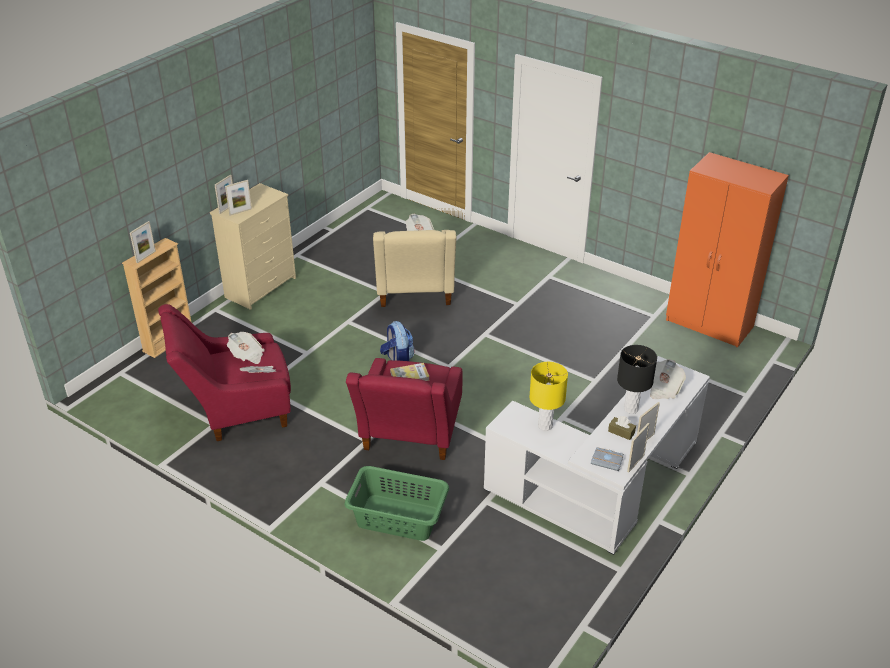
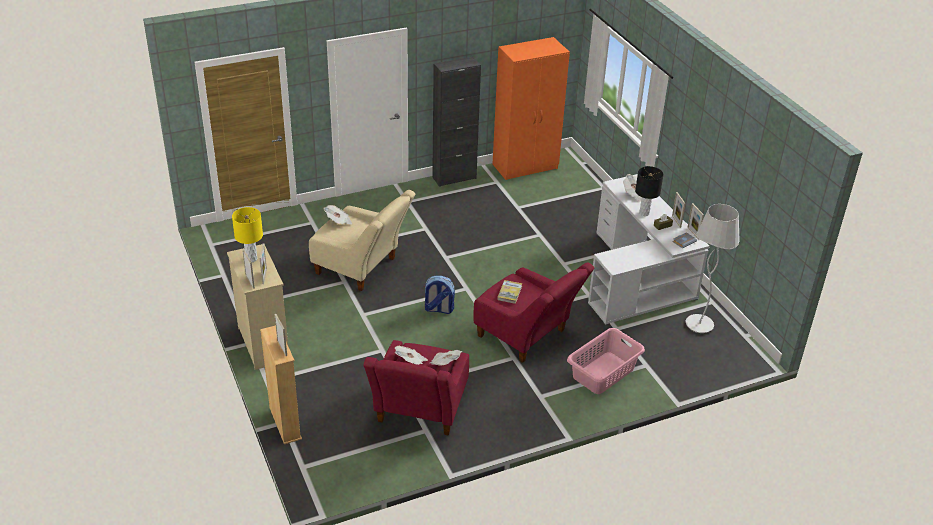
camera: 60 degrees left, 0 degrees up
green laundry basket [344,466,449,541] -> pink laundry basket [567,328,645,394]
yellow table lamp [529,362,568,431] -> yellow table lamp moved to [232,207,263,262]
none -> black cabinet [432,57,481,187]
none -> white floor lamp [686,204,740,333]

